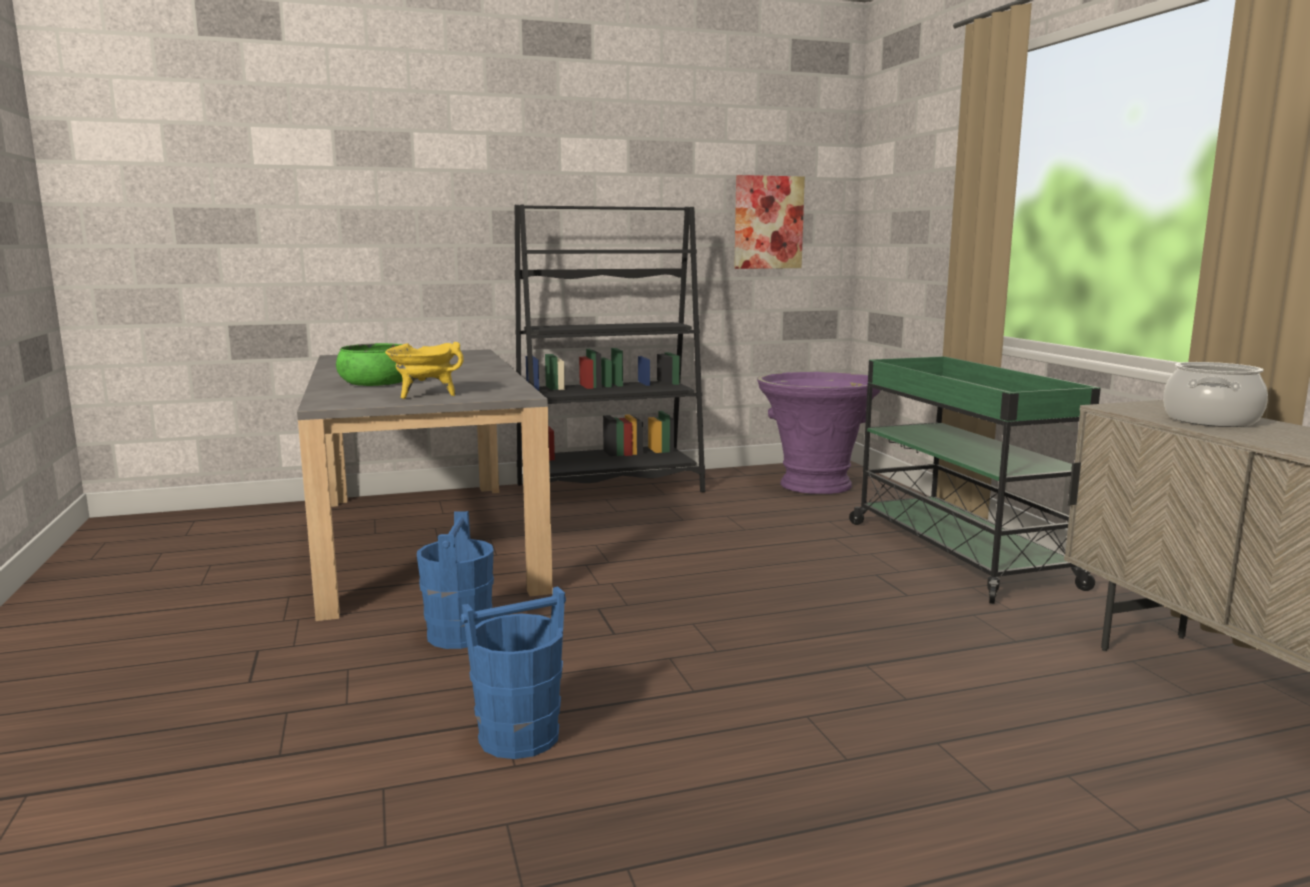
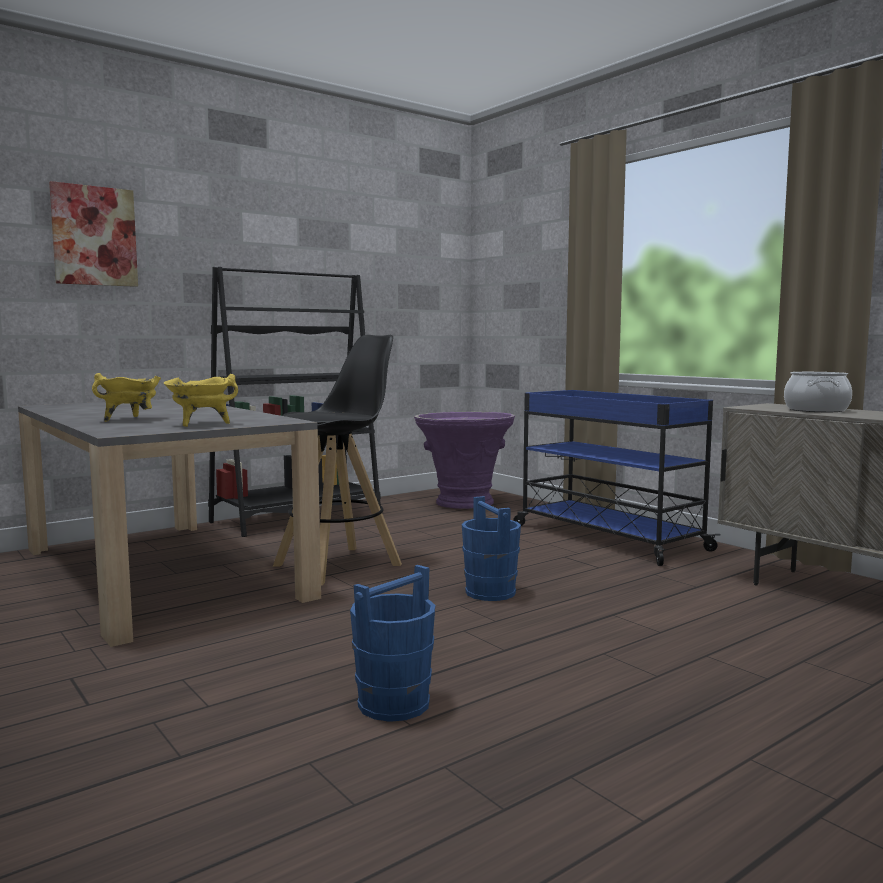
camera: 20 degrees left, 5 degrees down
green bowl [336,343,403,386] -> yellow cooking pot [92,373,161,422]
blue bucket [417,511,494,649] -> blue bucket moved to [462,496,521,601]
picture [734,175,805,269] -> picture moved to [49,181,138,287]
green cart [849,356,1101,604] -> blue cart [513,390,721,566]
none -> black stool [273,335,402,585]

